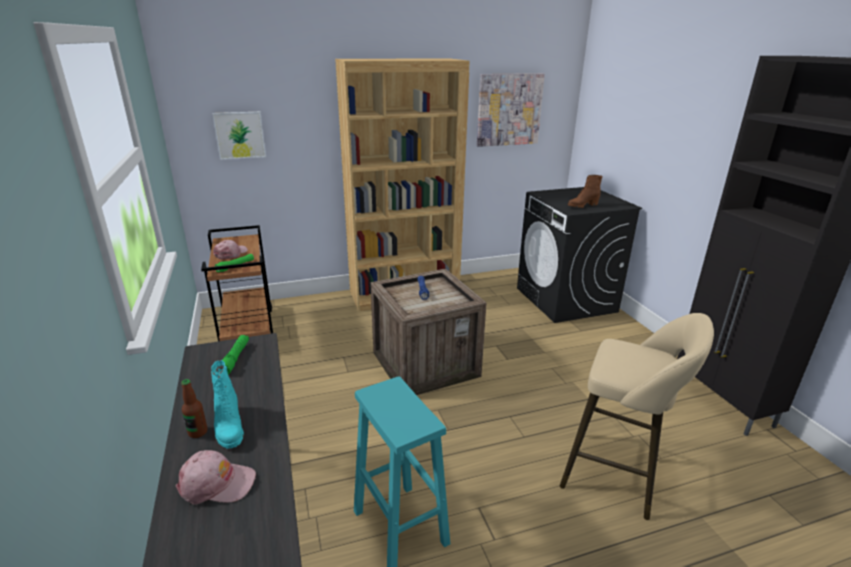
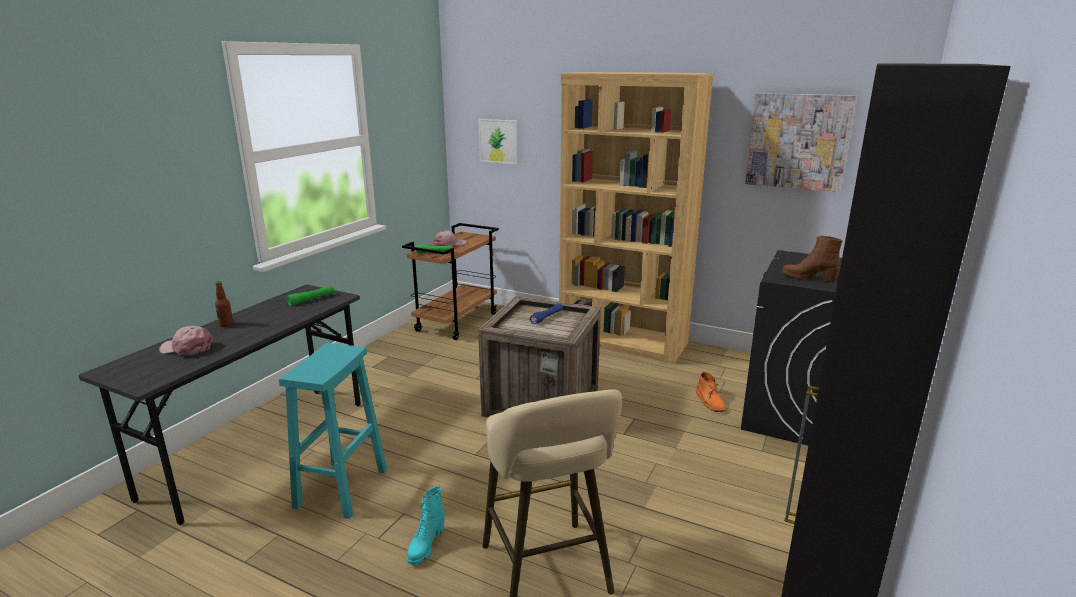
camera: 45 degrees right, 5 degrees down
pink cap [176,450,256,505] -> pink cap turned 150 degrees clockwise [159,326,212,355]
turquoise boot [211,360,244,449] -> turquoise boot moved to [407,486,445,565]
none -> orange boot [696,372,727,412]

